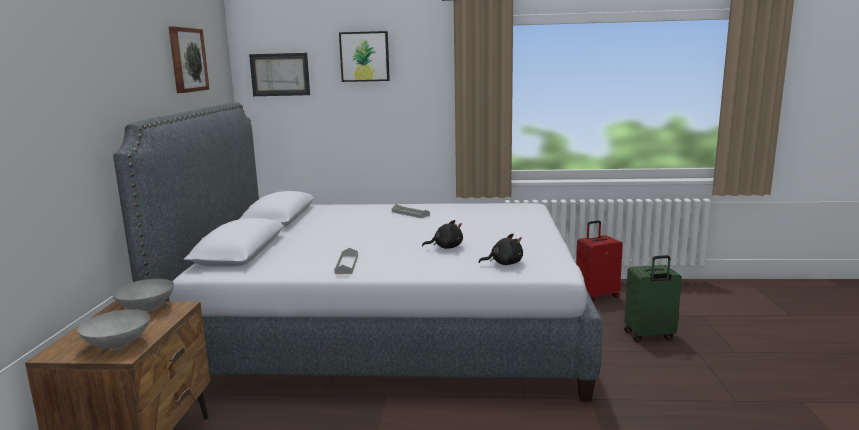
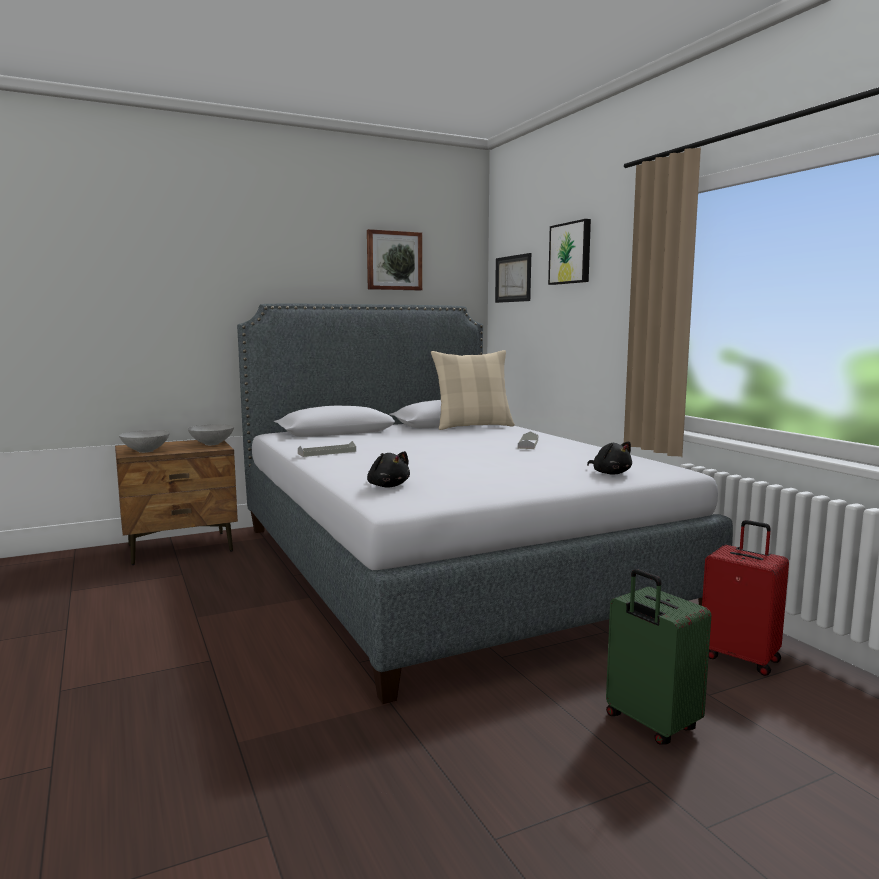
camera: 60 degrees right, 5 degrees down
black plush toy [422,220,463,249] -> black plush toy moved to [587,441,632,475]
none -> beige pillow [431,350,515,430]

